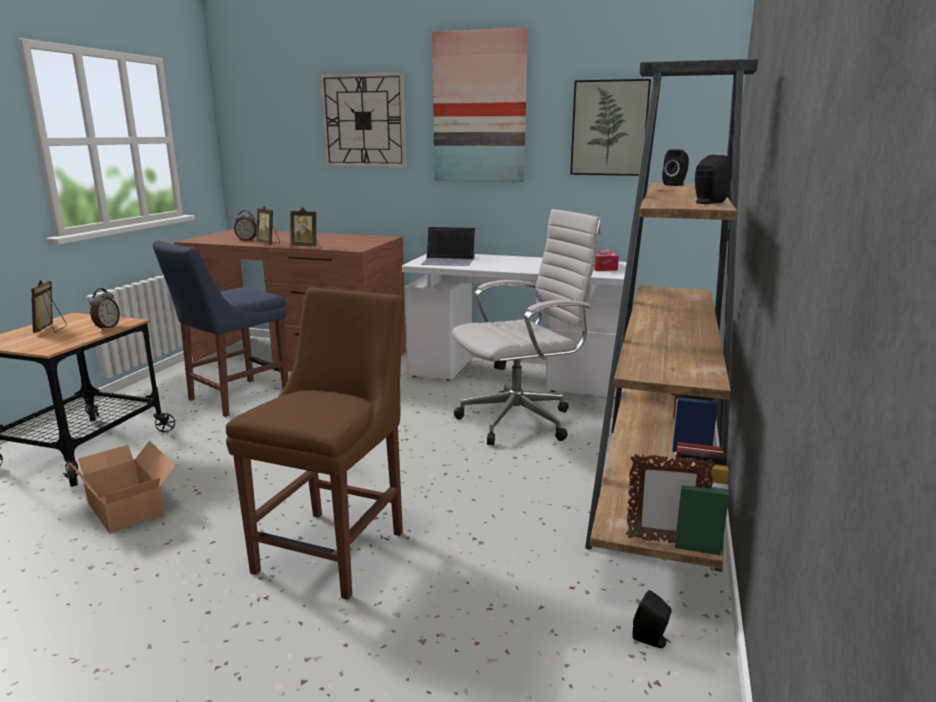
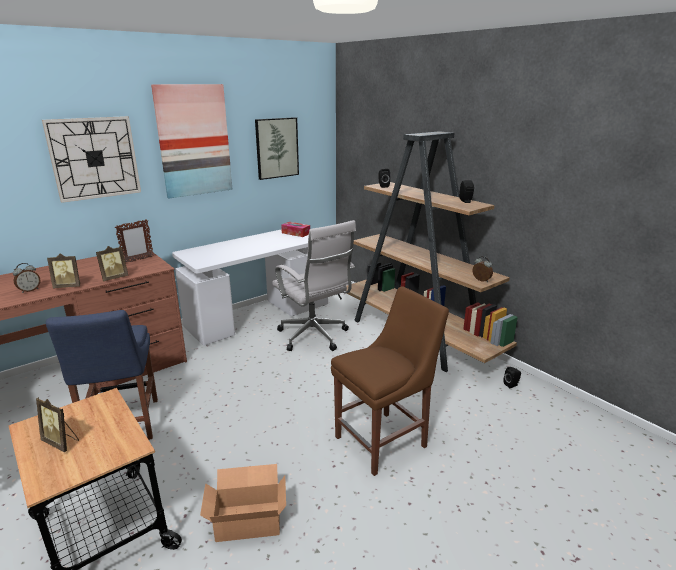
camera: 55 degrees left, 5 degrees up
alarm clock [89,288,120,331] -> alarm clock moved to [472,256,493,282]
brown chair [226,287,404,600] -> brown chair turned 90 degrees clockwise [331,286,449,476]
laptop [420,227,475,266] -> none
white office chair [452,209,602,445] -> white office chair turned 135 degrees clockwise [272,220,356,351]
picture frame [626,454,715,543] -> picture frame moved to [115,219,154,263]

